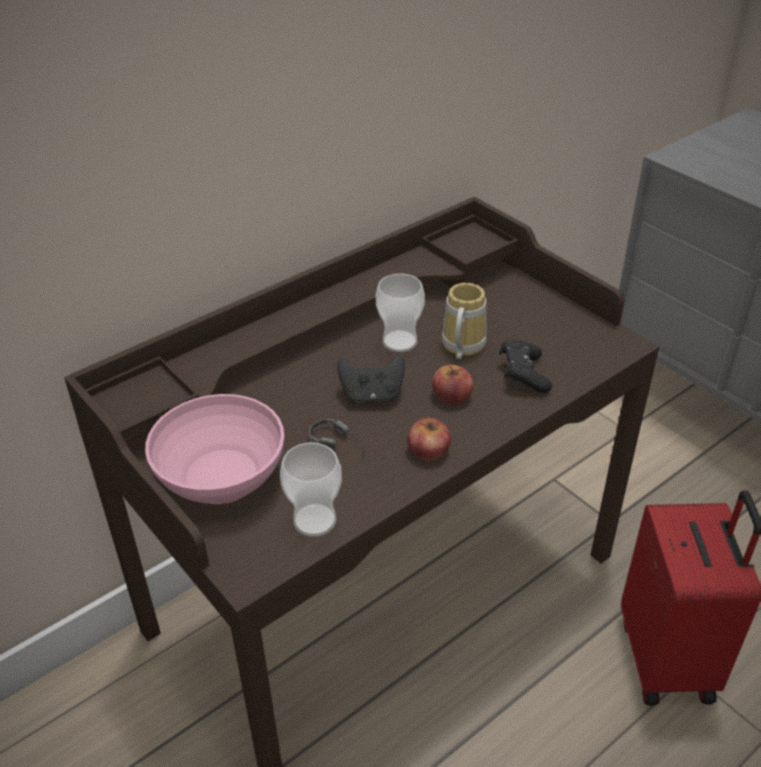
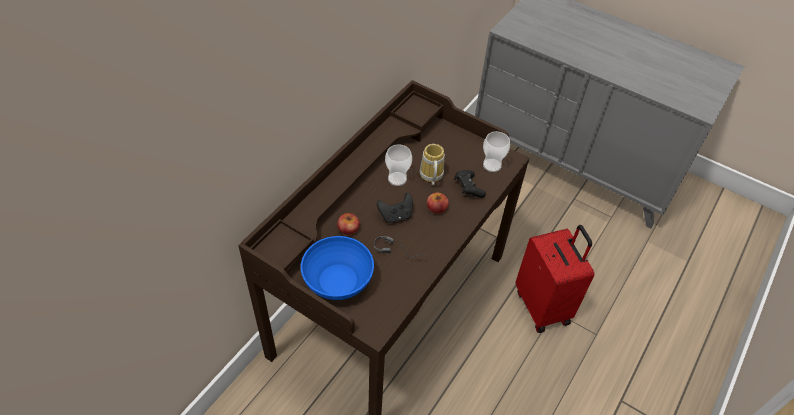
camera: 20 degrees left, 10 degrees up
pink bowl [145,394,284,504] -> blue bowl [301,236,374,300]
cup [280,442,342,537] -> cup moved to [483,131,510,172]
apple [407,418,451,461] -> apple moved to [337,213,360,235]

